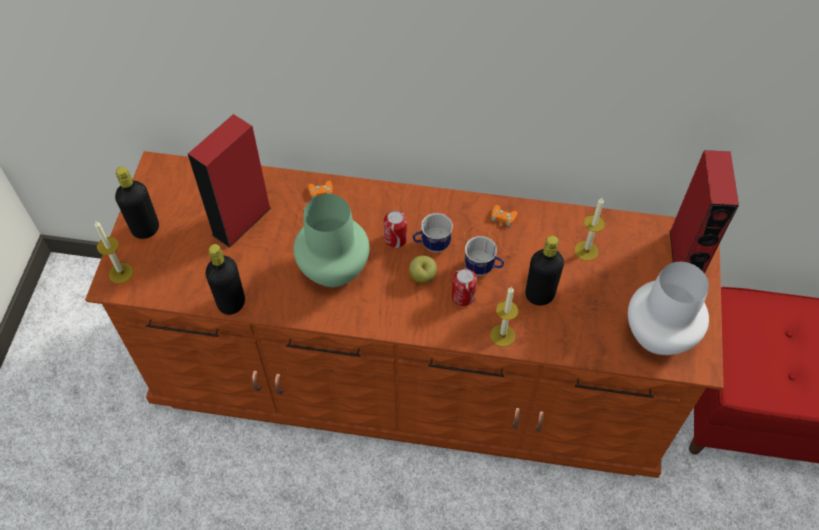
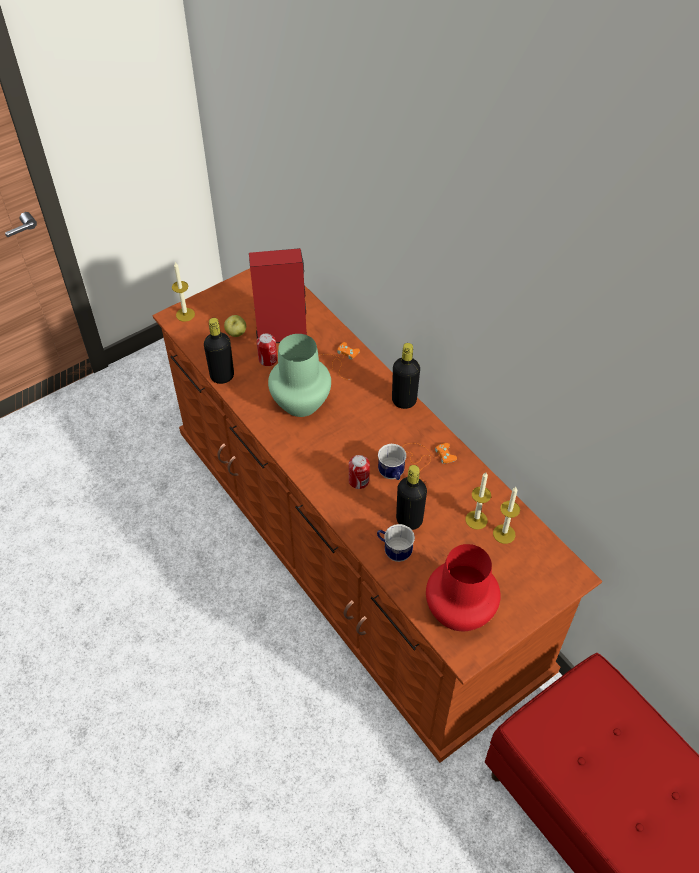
camera: 45 degrees right, 5 degrees down
black bottle [115,167,159,239] -> black bottle moved to [392,343,420,409]
can [384,211,407,248] -> can moved to [257,333,277,366]
apple [409,255,437,283] -> apple moved to [224,315,246,337]
mug [413,213,453,252] -> mug moved to [377,524,415,562]
candle [490,286,519,347] -> candle moved to [493,487,520,544]
white vase [628,262,709,355] -> red vase [426,544,501,631]
red speaker [670,150,739,273] -> none

